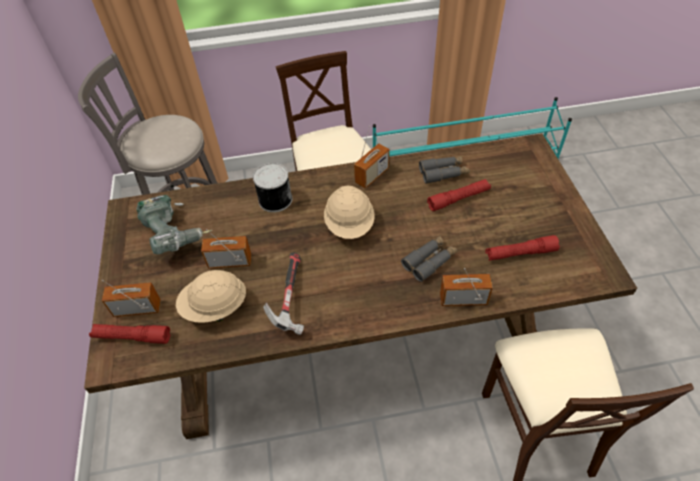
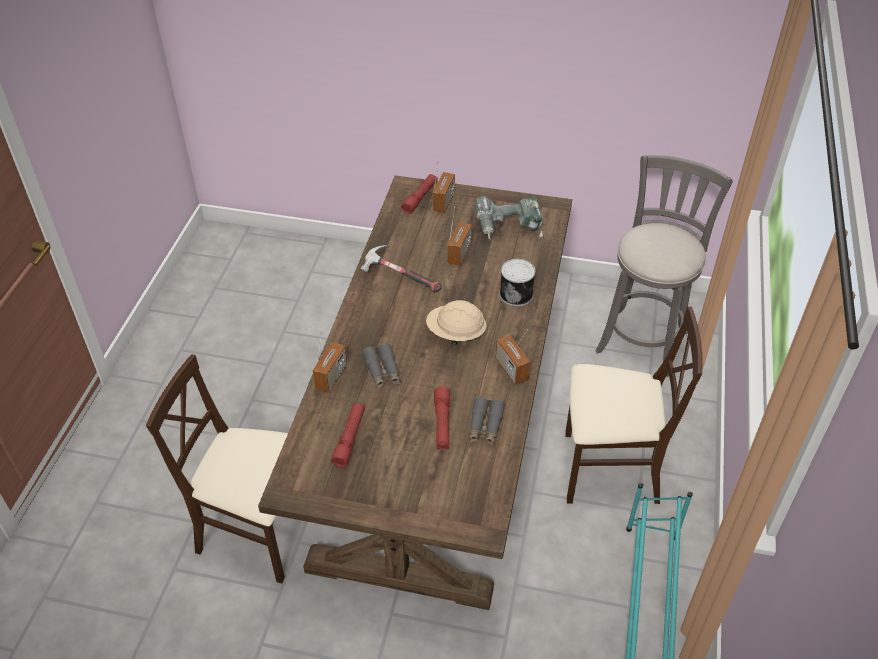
camera: 110 degrees right, 5 degrees down
beige hard hat [176,270,246,323] -> none

